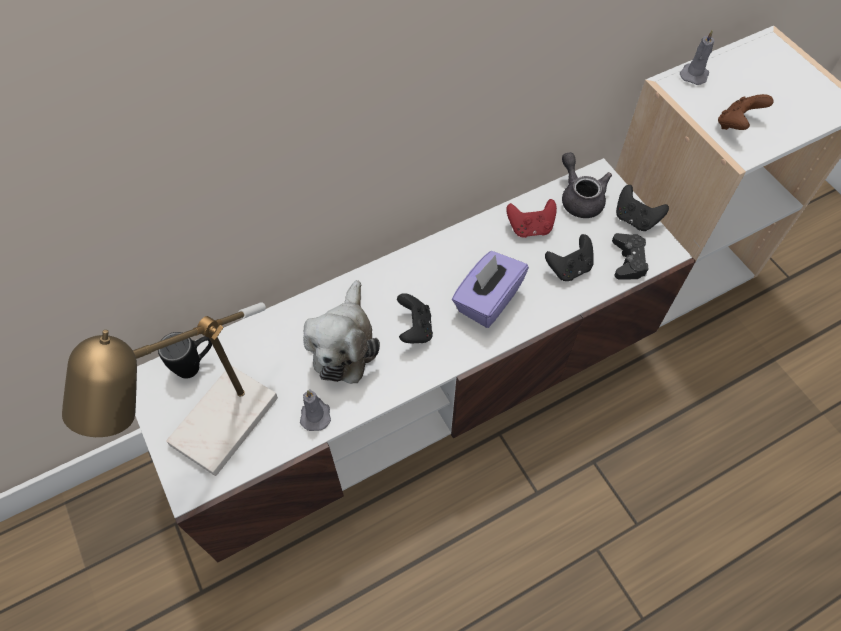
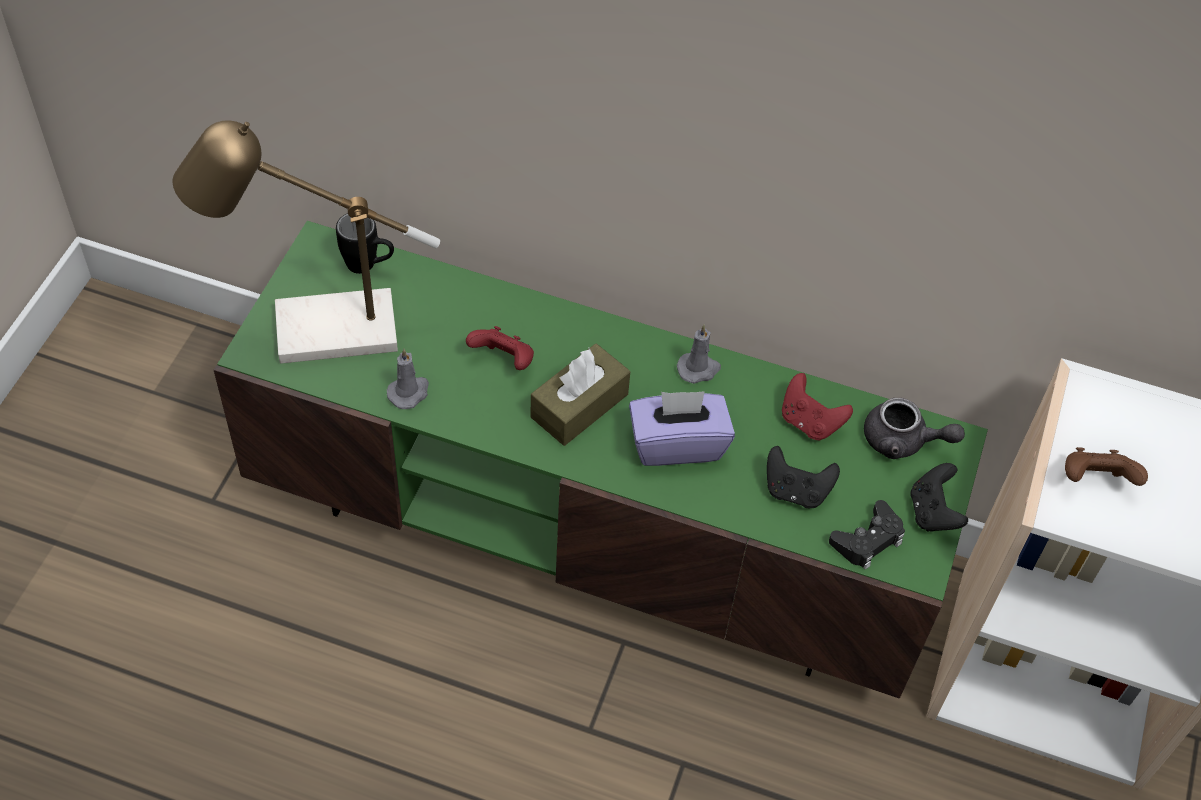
camera: 45 degrees right, 5 degrees down
white tv stand [135,158,696,562] -> green tv stand [214,221,988,699]
plush toy [303,280,380,384] -> red game controller [466,326,534,370]
black game controller [397,293,433,343] -> brown tissue box [531,344,630,446]
grey teapot [562,152,612,218] -> grey teapot turned 90 degrees clockwise [864,398,965,459]
grey candle [680,30,714,85] -> grey candle moved to [677,324,721,384]

